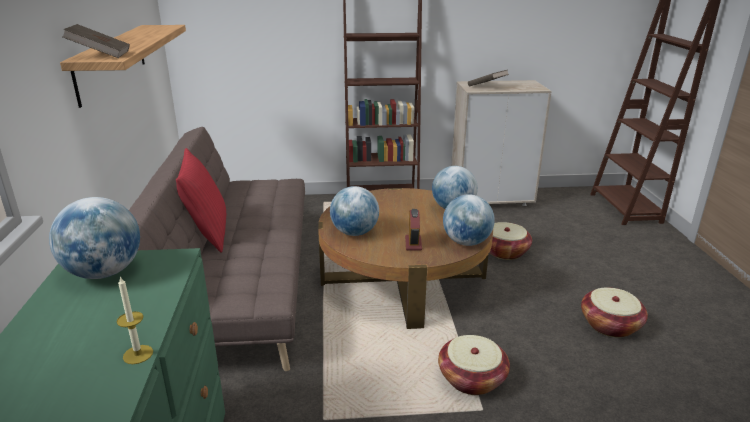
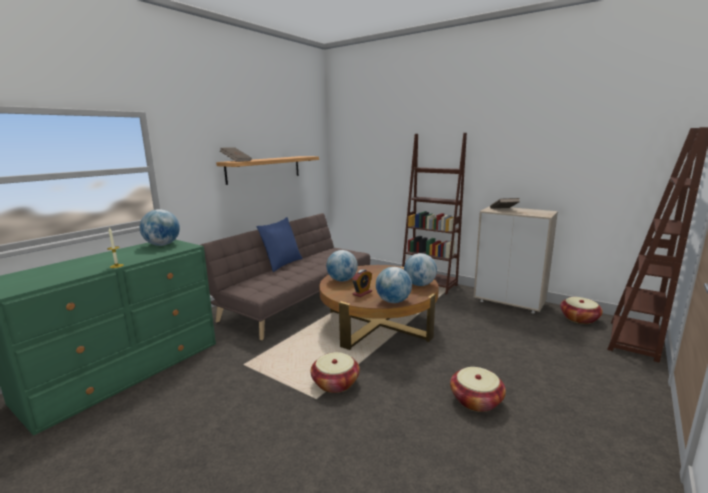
camera: 40 degrees right, 10 degrees down
red pillow [176,148,226,252] -> blue pillow [257,217,302,272]
basket [489,222,532,260] -> basket moved to [560,297,603,324]

